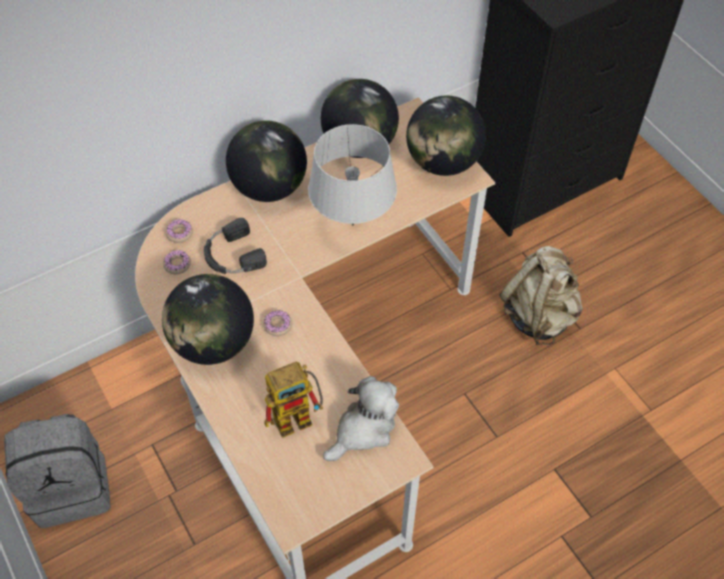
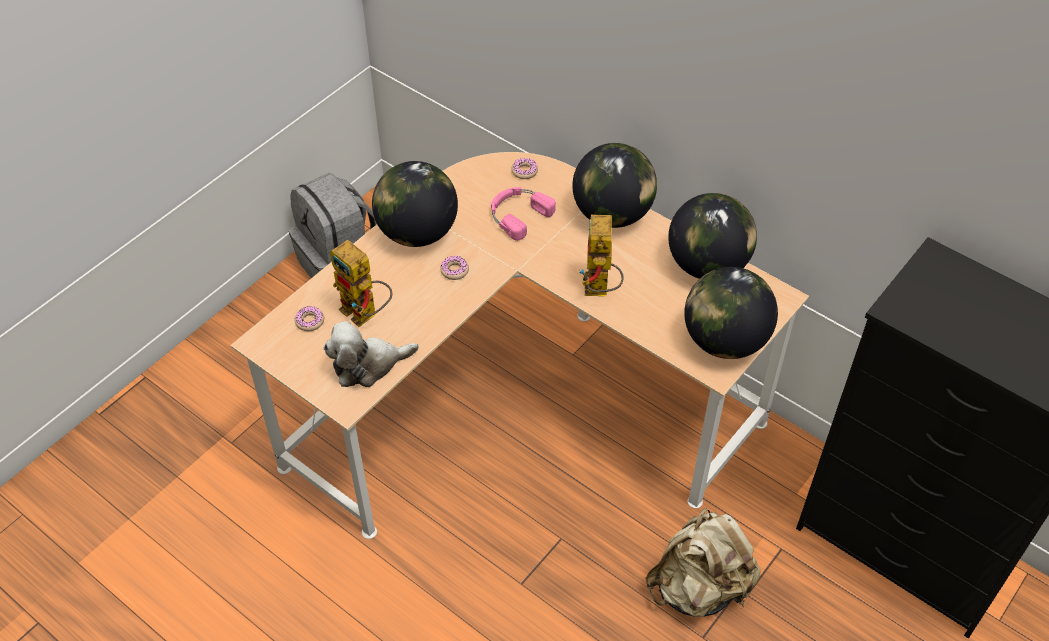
camera: 70 degrees right, 5 degrees down
donut [163,250,191,274] -> donut moved to [295,306,324,331]
black headphones [204,218,267,274] -> pink headphones [491,187,556,241]
grey table lamp [308,124,397,225] -> toy robot [579,215,624,296]
plush toy [323,376,399,461] -> plush toy turned 135 degrees clockwise [324,321,419,387]

